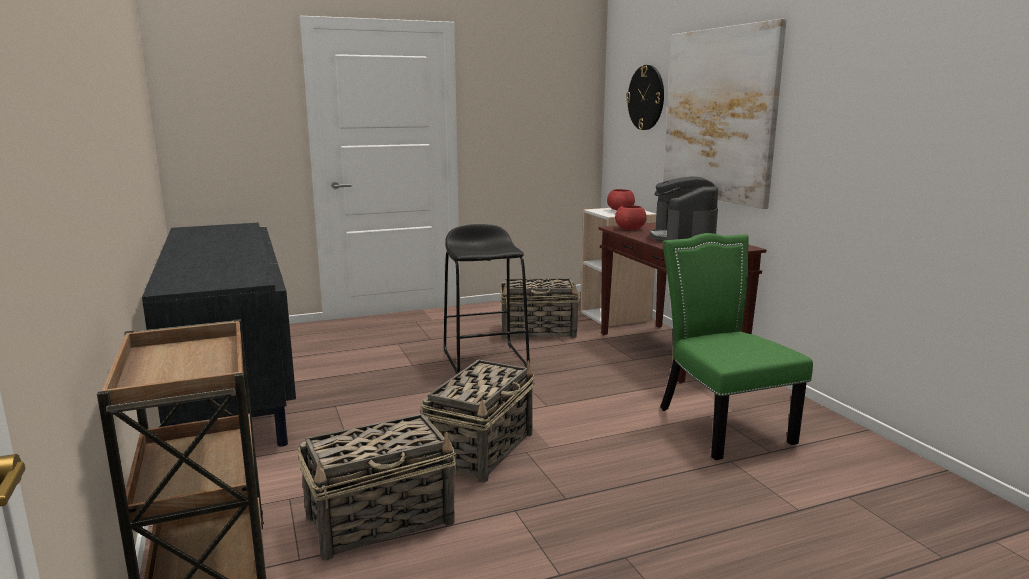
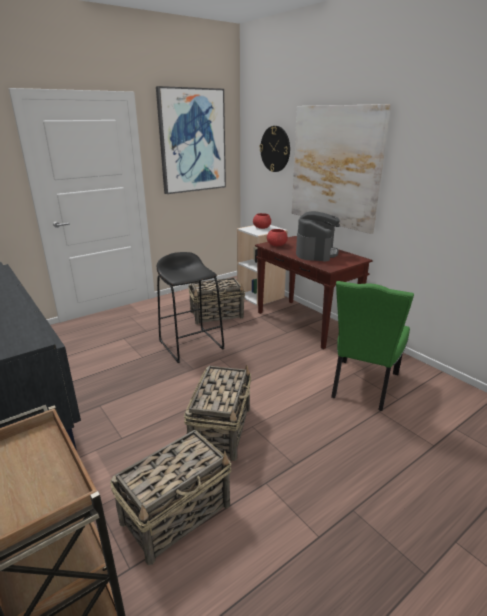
camera: 15 degrees left, 10 degrees up
coffee machine [649,176,718,242] -> coffee machine turned 150 degrees counterclockwise [296,211,340,261]
green chair [660,233,813,460] -> green chair turned 120 degrees counterclockwise [331,281,414,411]
none -> picture [156,86,226,194]

